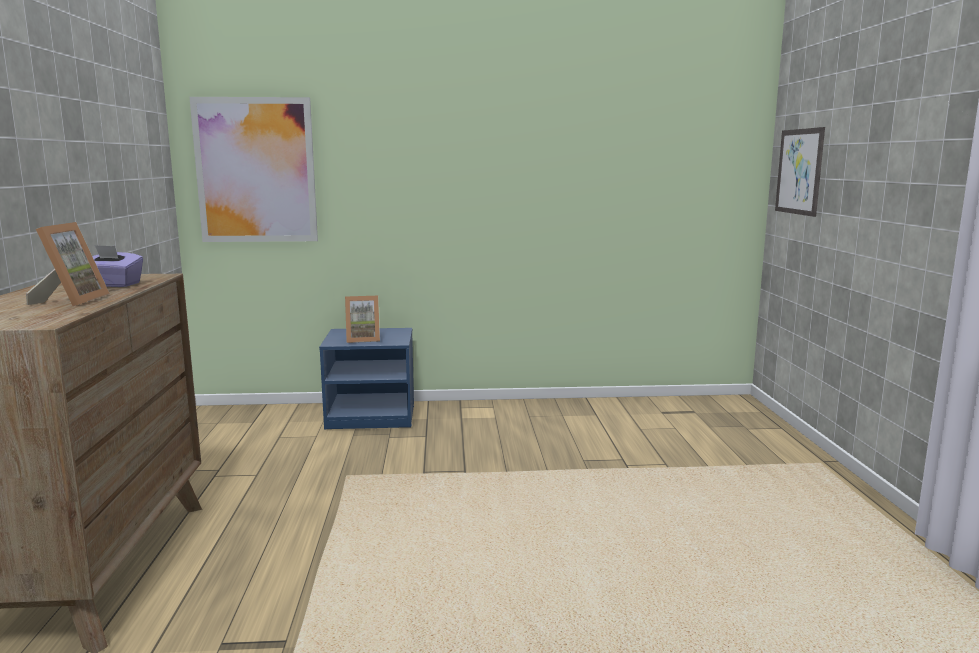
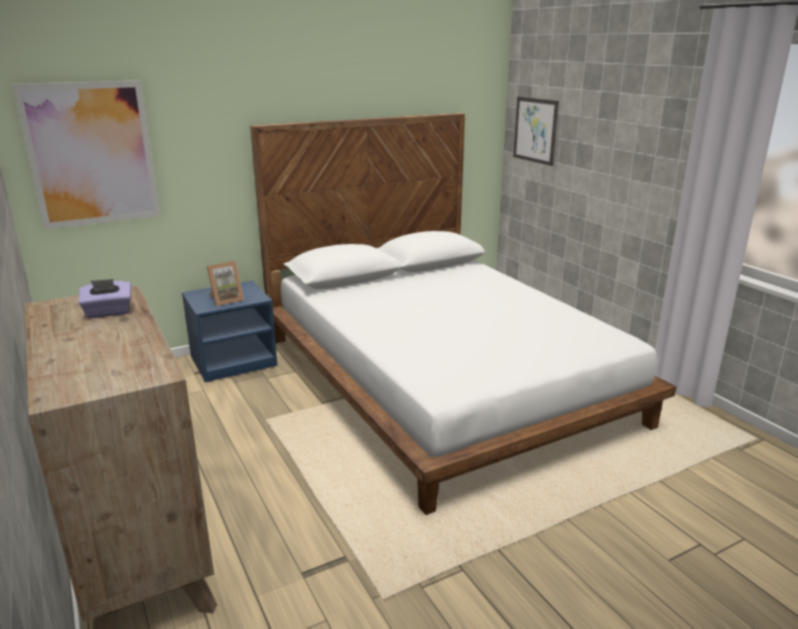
camera: 25 degrees left, 10 degrees up
picture frame [26,222,110,307] -> none
none -> white bed [250,113,676,515]

